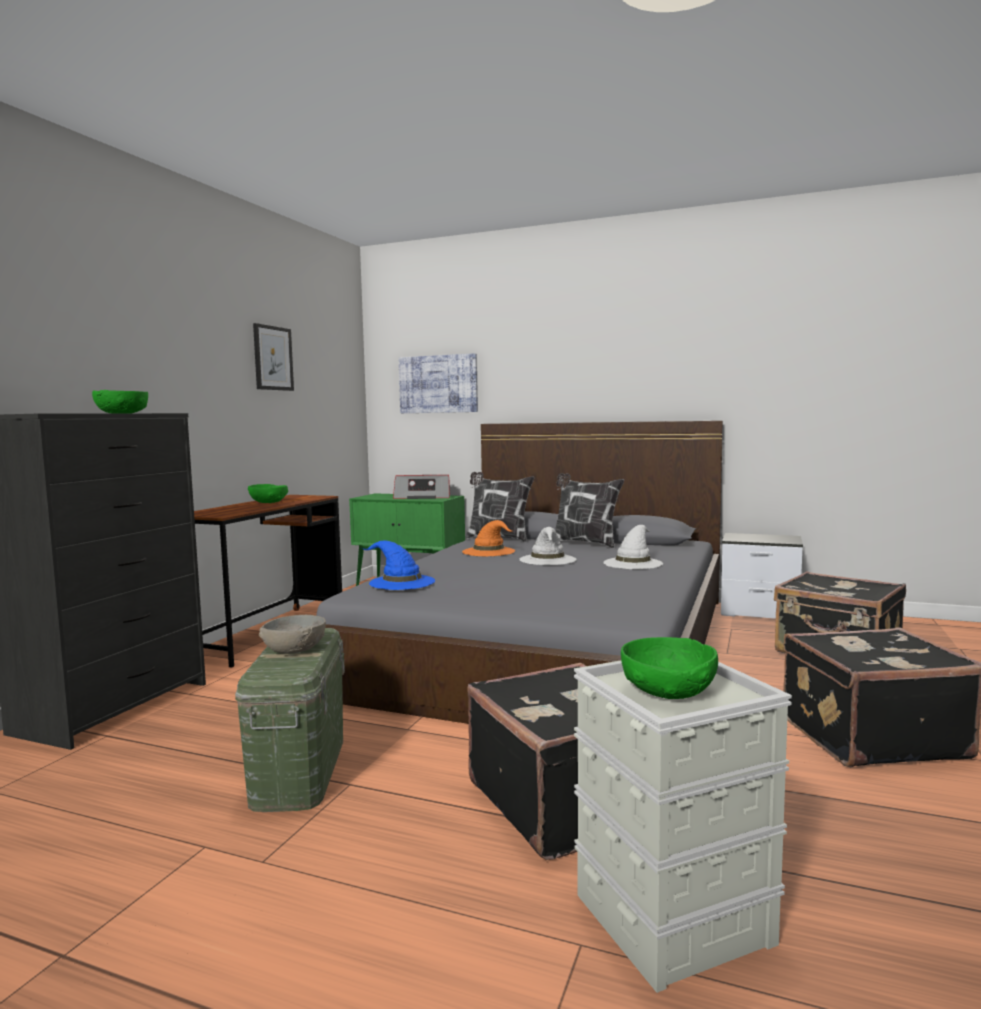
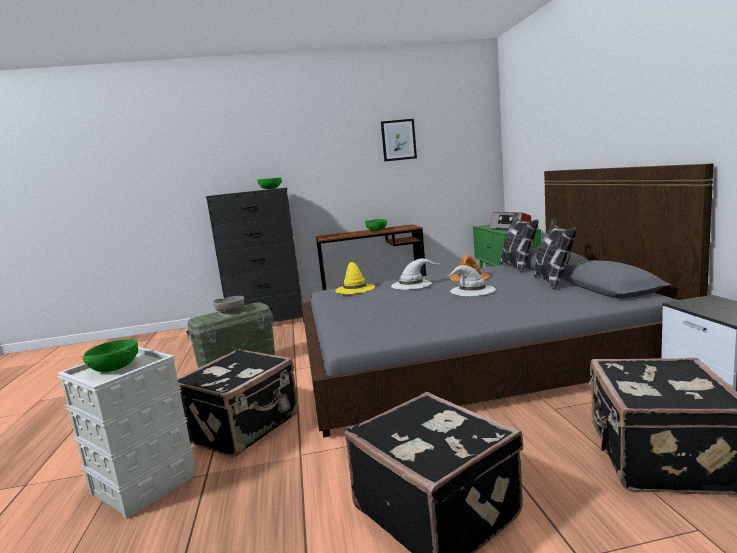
camera: 60 degrees right, 5 degrees up
blue hat [362,540,435,590] -> yellow hat [335,262,375,294]
picture [399,353,478,413] -> none
white hat [603,525,663,569] -> white hat moved to [391,259,439,290]

